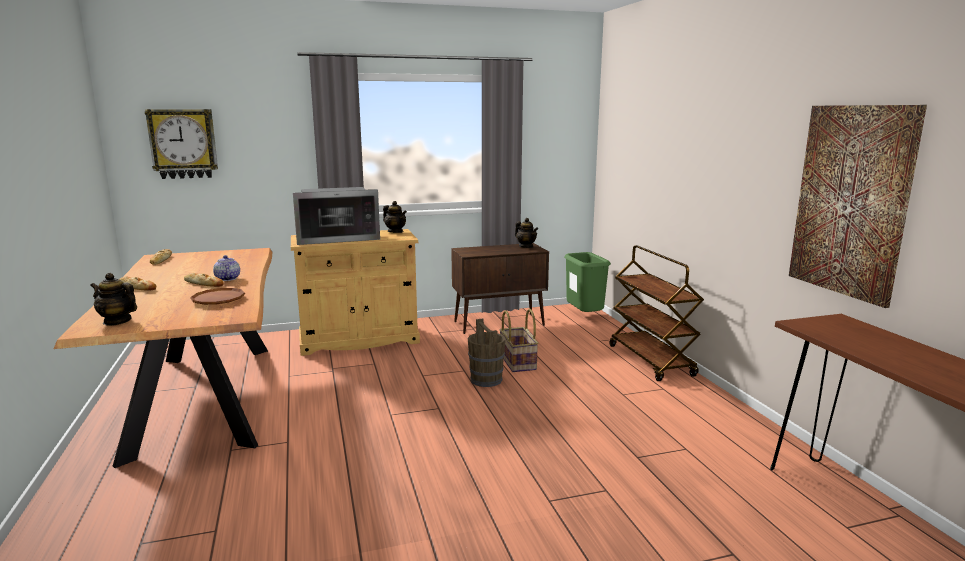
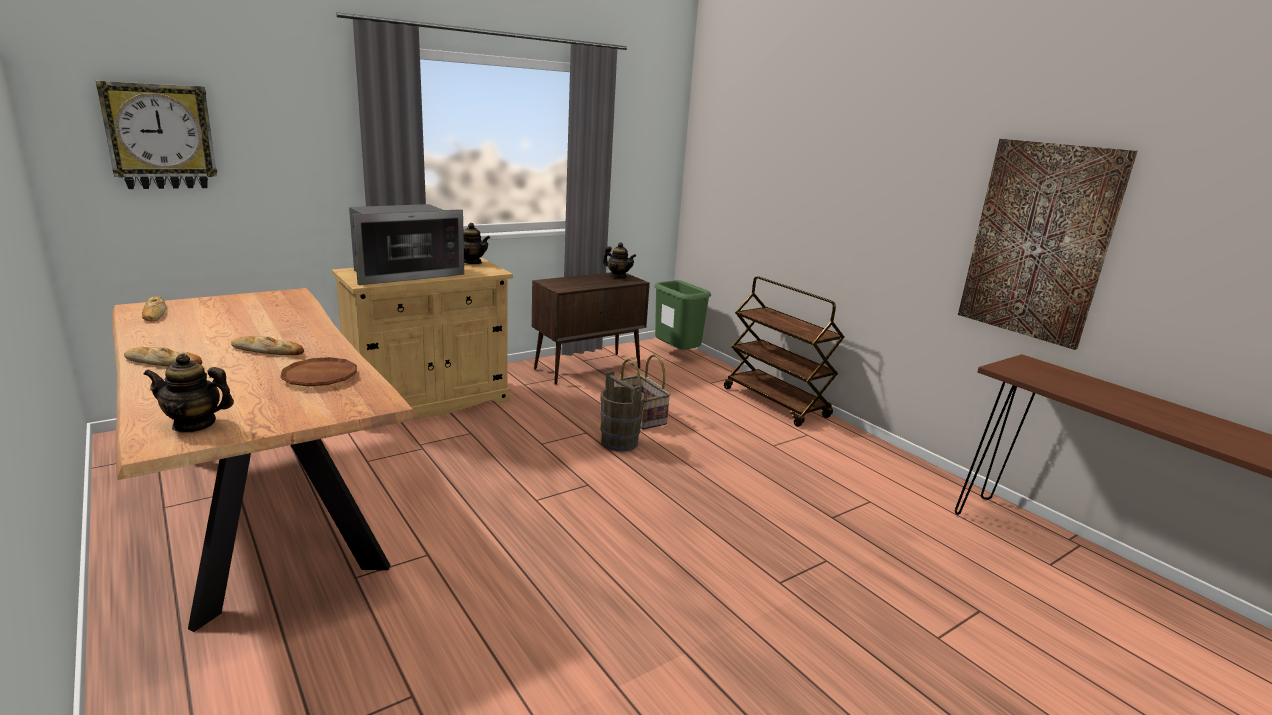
camera: 20 degrees left, 5 degrees up
teapot [213,255,240,281] -> none

